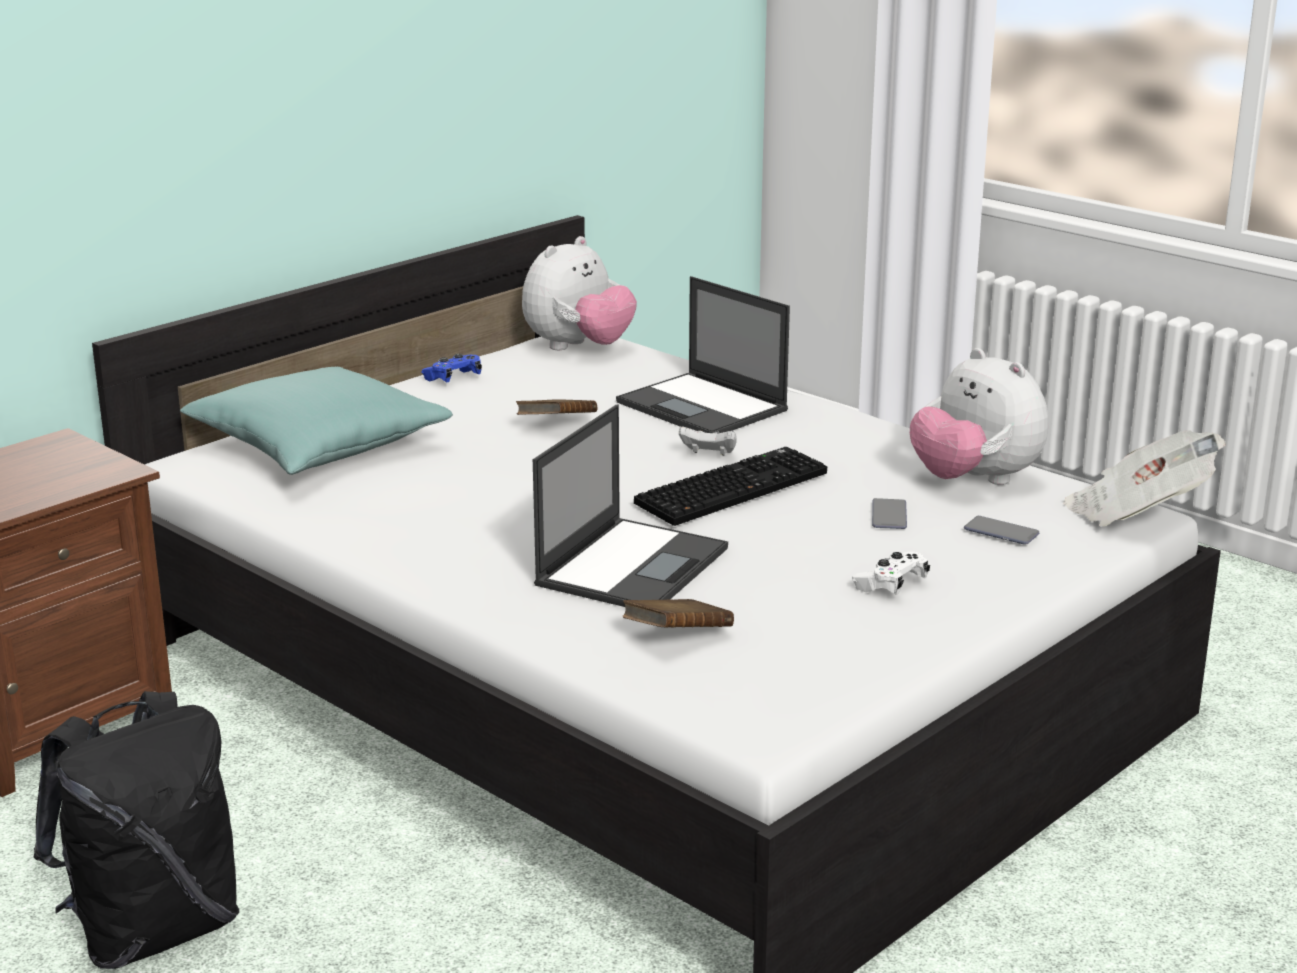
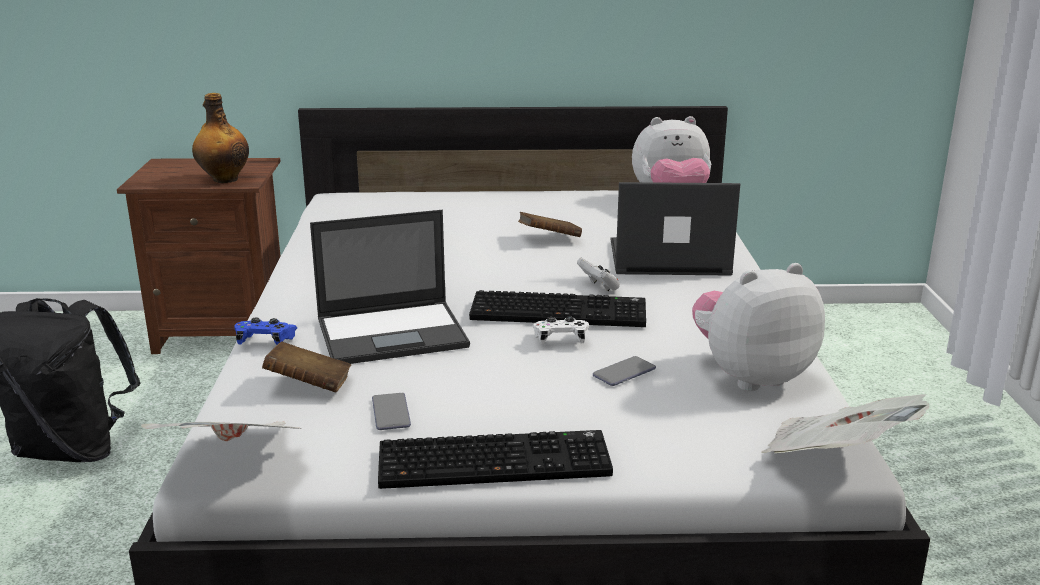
camera: 45 degrees right, 0 degrees up
turquoise pillow [180,367,453,475] -> none
blue game controller [421,354,482,383] -> blue game controller moved to [234,318,297,345]
laptop [616,276,790,433] -> laptop turned 90 degrees clockwise [611,182,740,275]
white game controller [852,552,930,595] -> white game controller moved to [532,316,589,344]
plush toy [910,348,1048,485] -> plush toy turned 60 degrees clockwise [692,263,825,391]
phone [964,516,1040,545] -> phone moved to [372,393,411,430]
none -> newspaper [141,422,300,441]
none -> bottle [192,93,249,183]
none -> keyboard [378,430,613,489]

